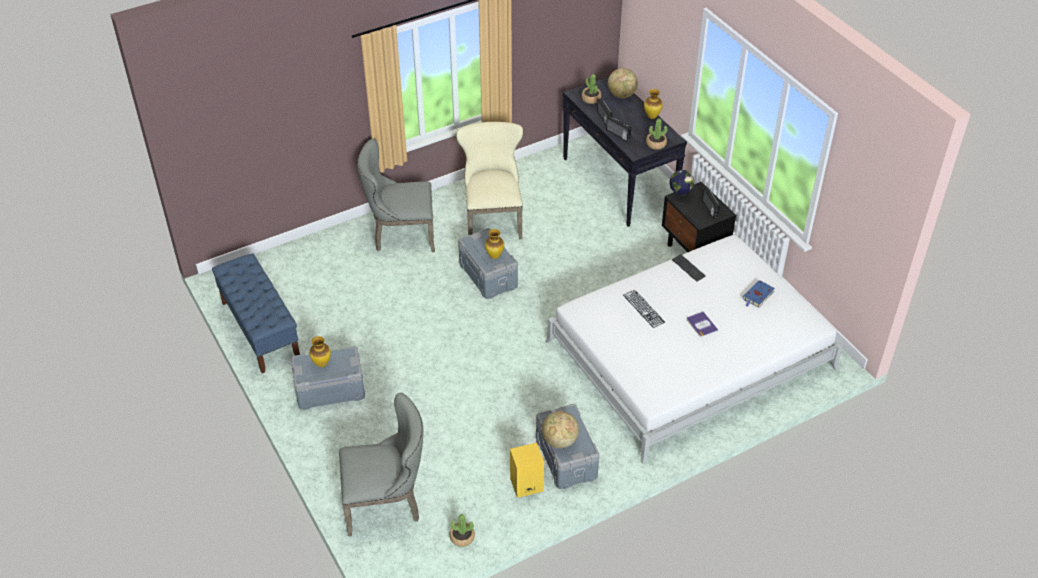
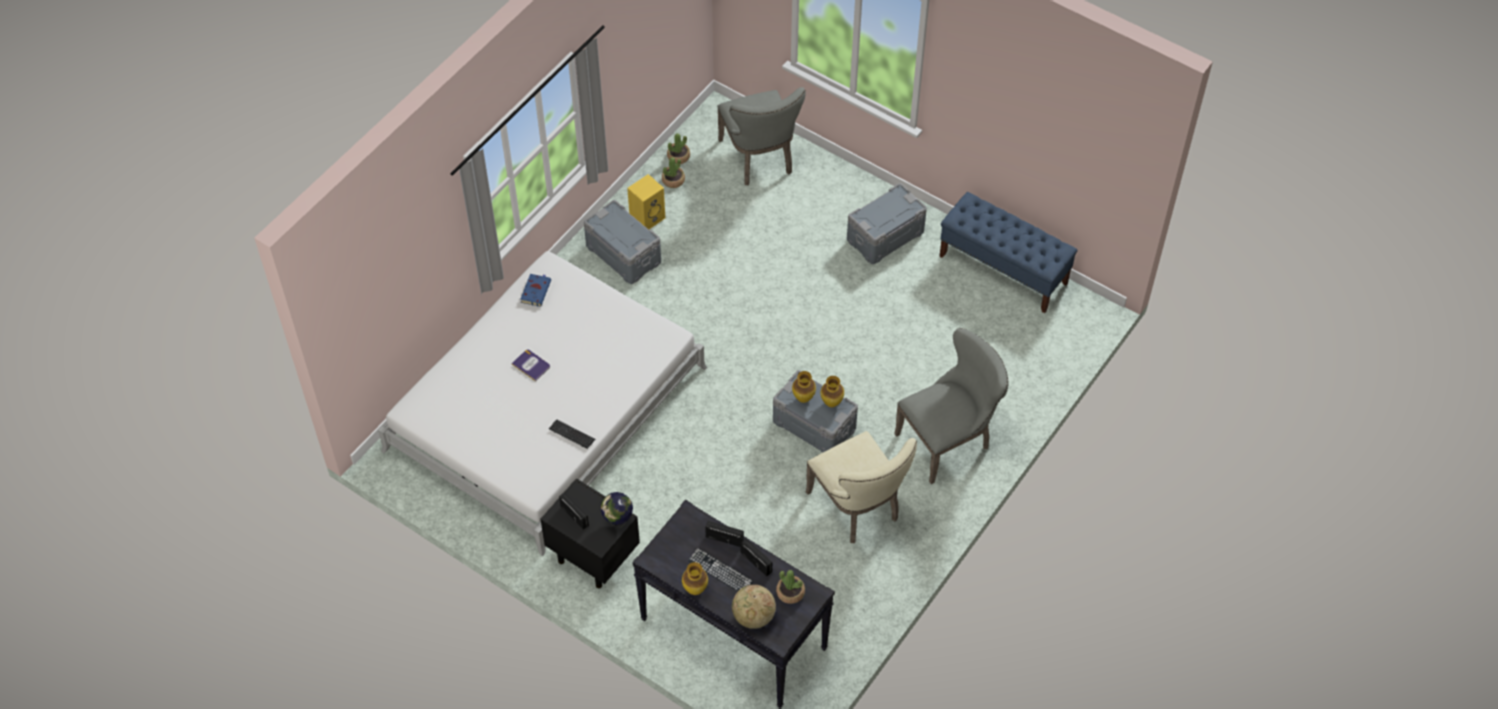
camera: 155 degrees right, 10 degrees up
vase [309,336,331,367] -> vase moved to [821,376,844,407]
grey chair [339,393,423,536] -> grey chair turned 75 degrees counterclockwise [718,87,806,186]
globe [542,411,579,448] -> none
keyboard [623,290,665,328] -> keyboard moved to [688,548,753,591]
potted plant [646,118,667,150] -> potted plant moved to [662,157,685,188]
blue book [742,280,775,308] -> blue book moved to [520,274,551,307]

